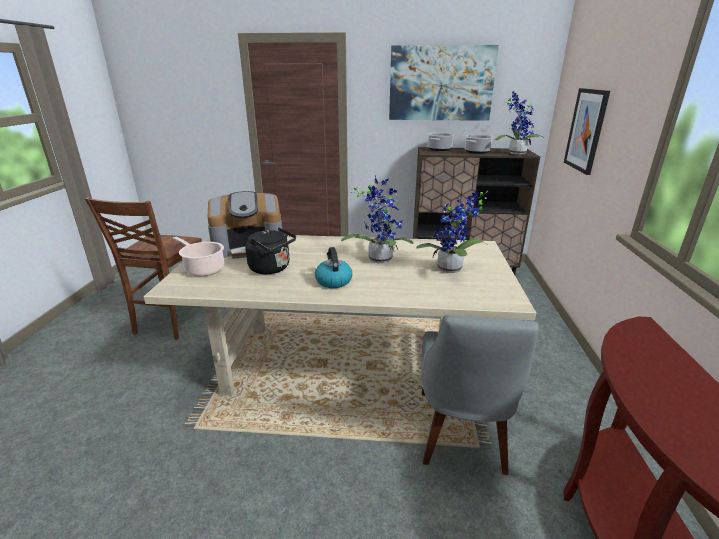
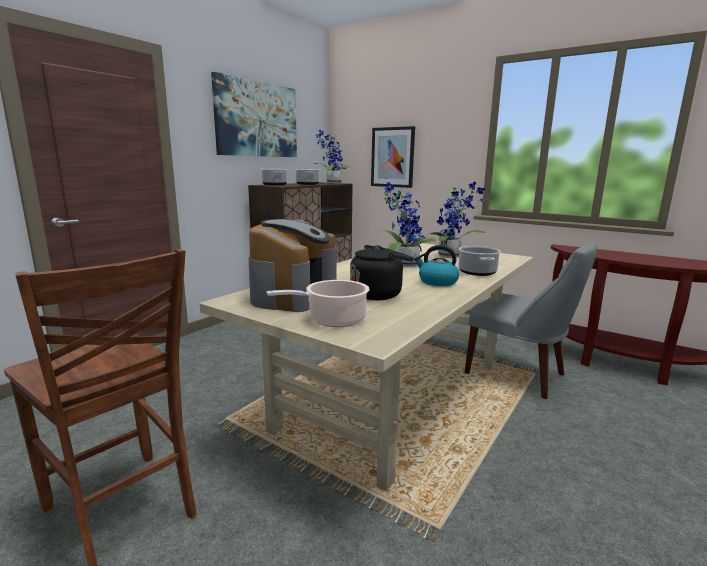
camera: 60 degrees left, 10 degrees down
none -> cooking pot [458,246,501,276]

